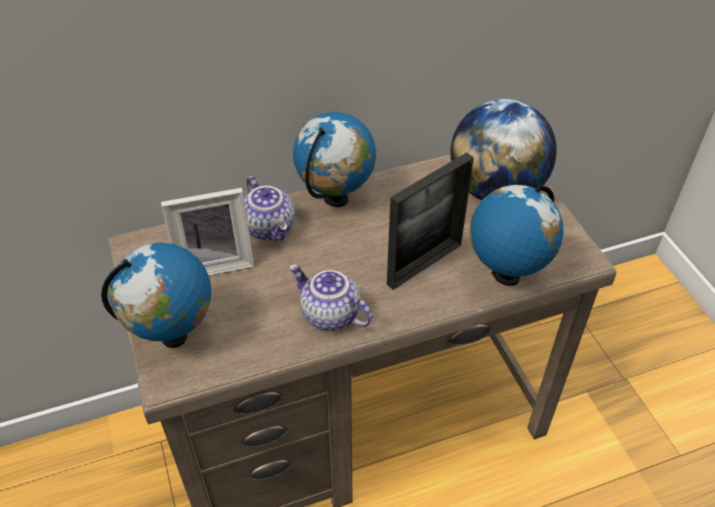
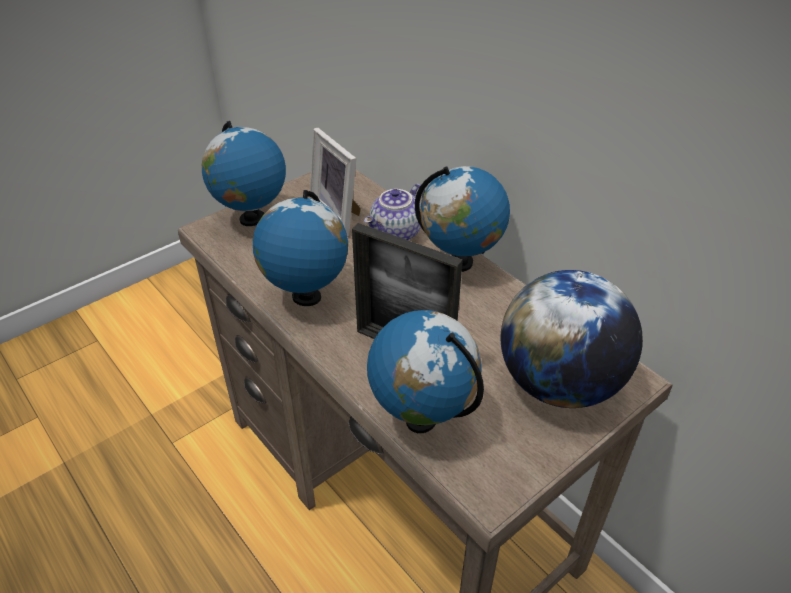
camera: 70 degrees right, 5 degrees down
teapot [289,264,372,331] -> globe [253,190,348,306]

